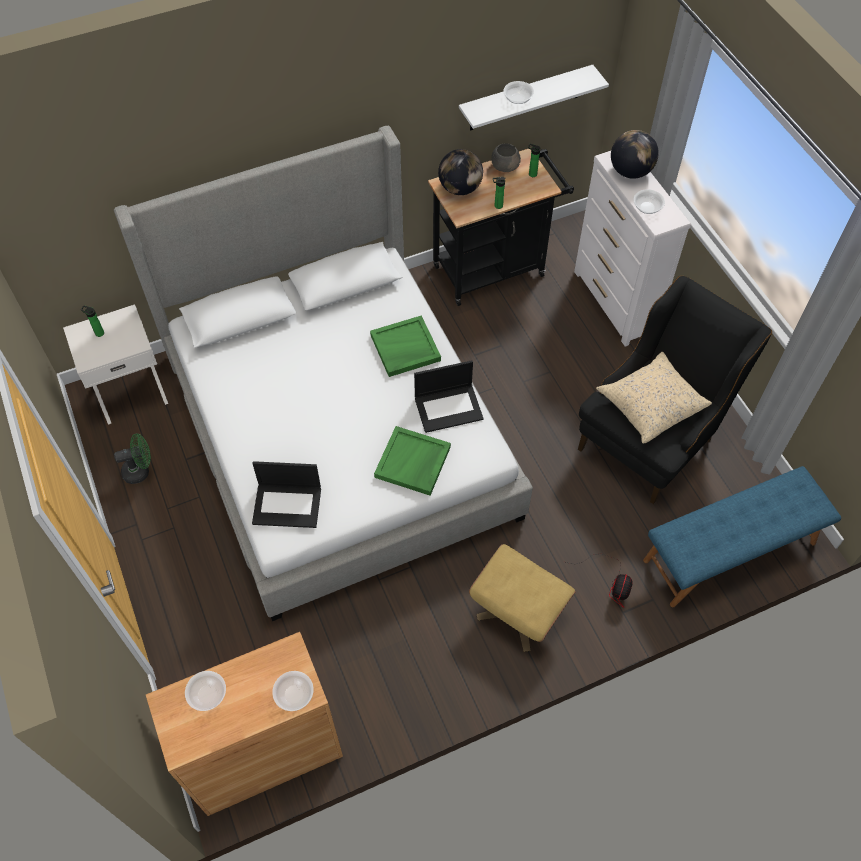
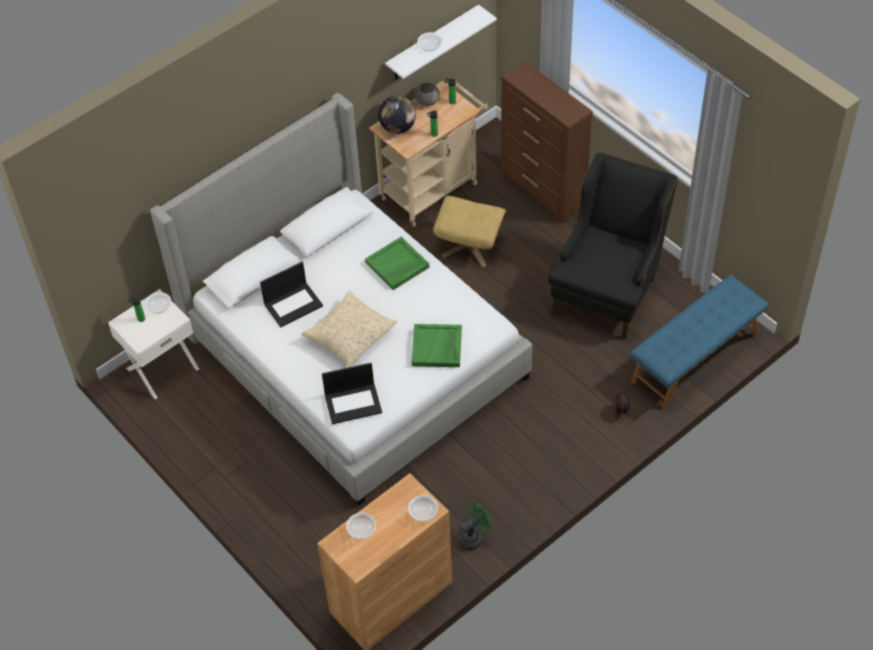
camera: 15 degrees left, 5 degrees down
green fan [114,433,151,484] -> green fan moved to [458,502,492,550]
laptop [414,360,484,433] -> laptop moved to [260,262,323,327]
black cart [428,149,574,306] -> beige cart [369,79,489,227]
beige ottoman [469,544,575,652] -> beige ottoman moved to [433,196,506,268]
white dresser [574,151,691,347] -> brown dresser [501,61,593,224]
beige pillow [596,352,712,444] -> beige pillow moved to [301,291,397,368]
globe [611,130,659,179] -> none
bowl [633,189,665,214] -> bowl moved to [145,292,171,313]

